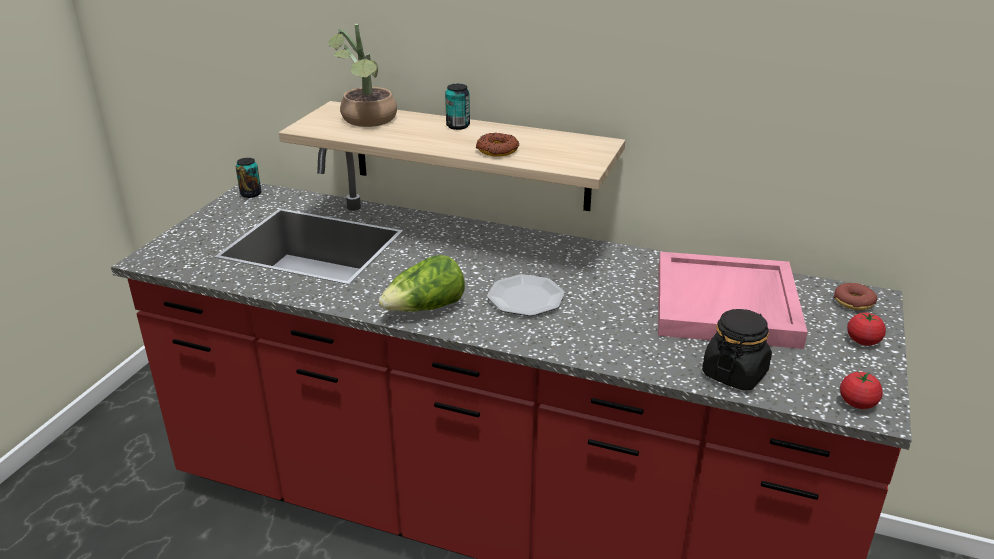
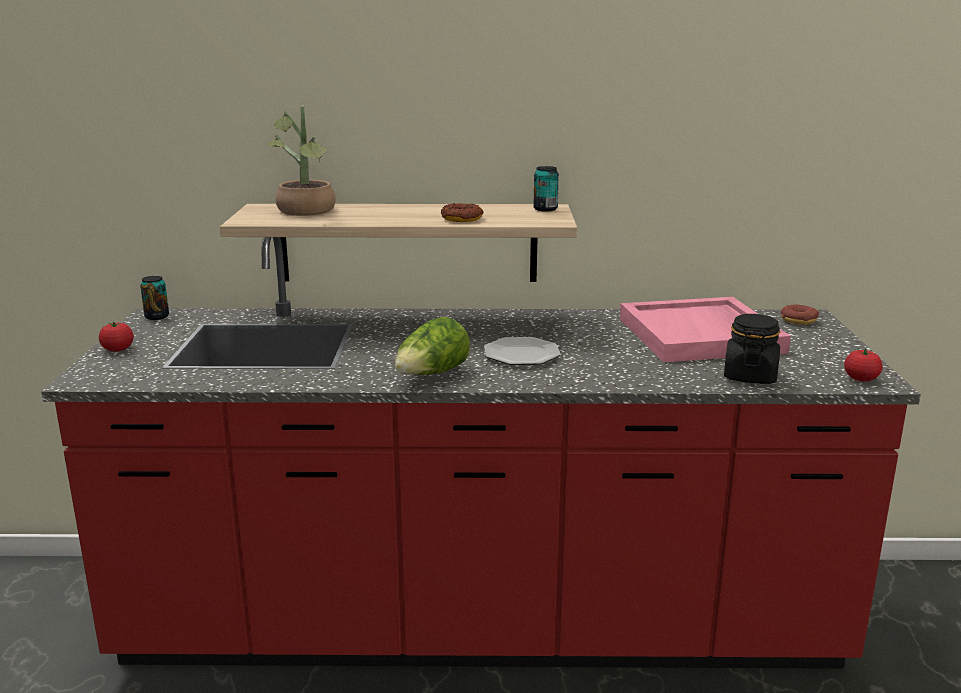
camera: 20 degrees left, 10 degrees down
can [445,84,470,130] -> can moved to [534,166,559,212]
tomato [847,313,886,346] -> tomato moved to [99,322,134,351]

